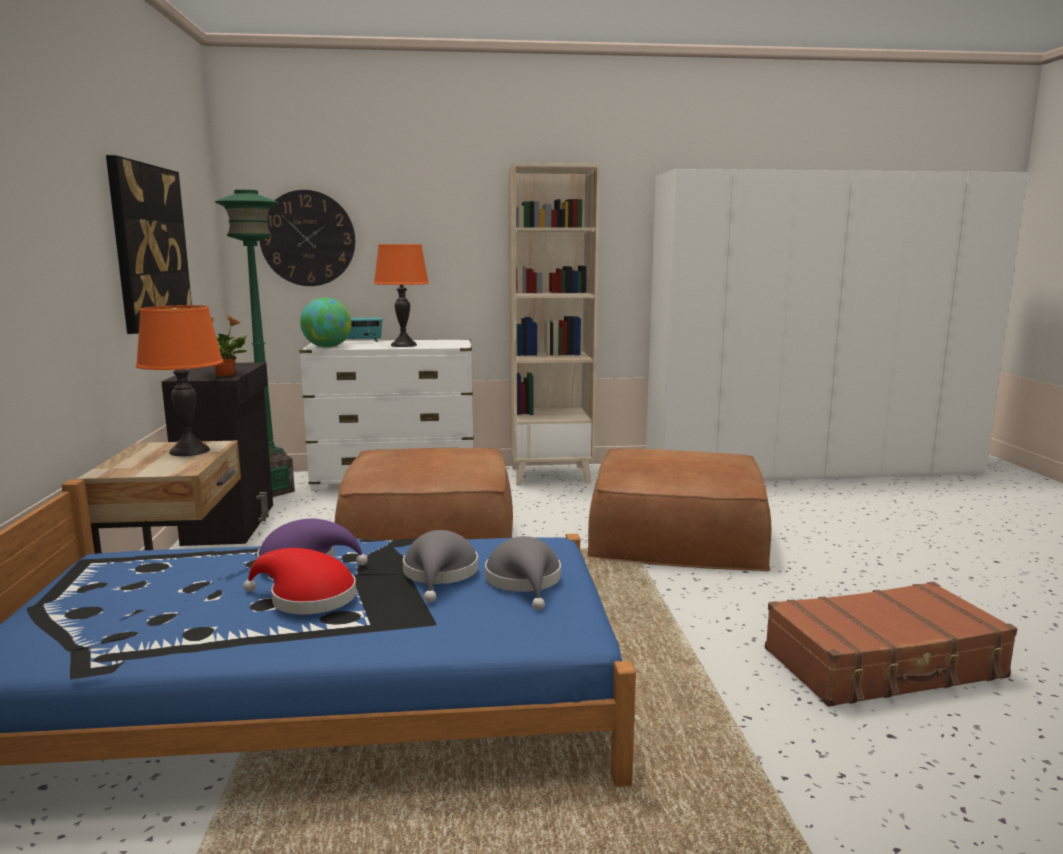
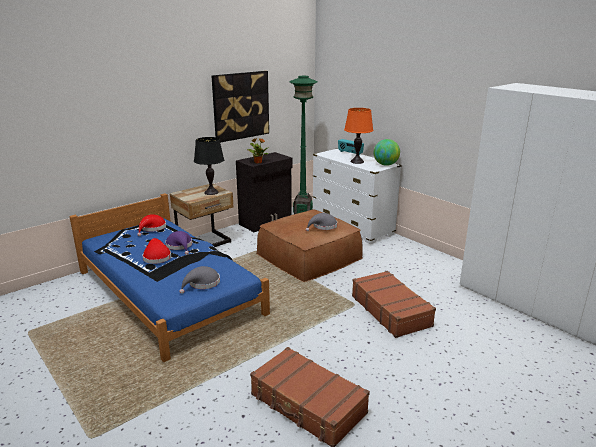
camera: 55 degrees right, 10 degrees up
orange table lamp [136,305,224,456] -> black table lamp [194,137,224,195]
wall clock [259,190,355,286] -> none
globe [300,297,352,348] -> globe moved to [374,139,400,166]
grey hat [403,530,478,603] -> grey hat moved to [306,213,337,231]
beige bookcase [508,163,600,486] -> none
brown ottoman [587,449,771,571] -> brown suitcase [352,271,436,338]
none -> red hat [137,214,166,236]

